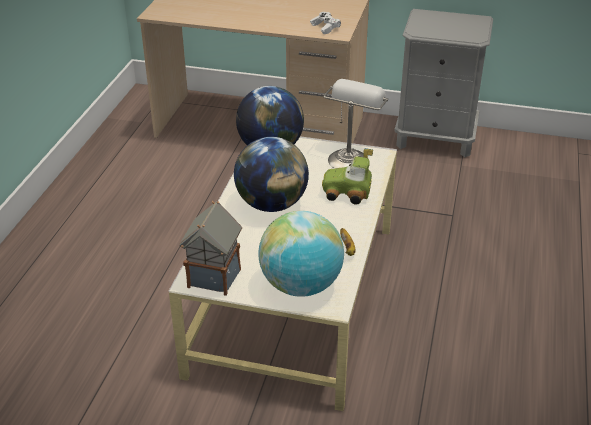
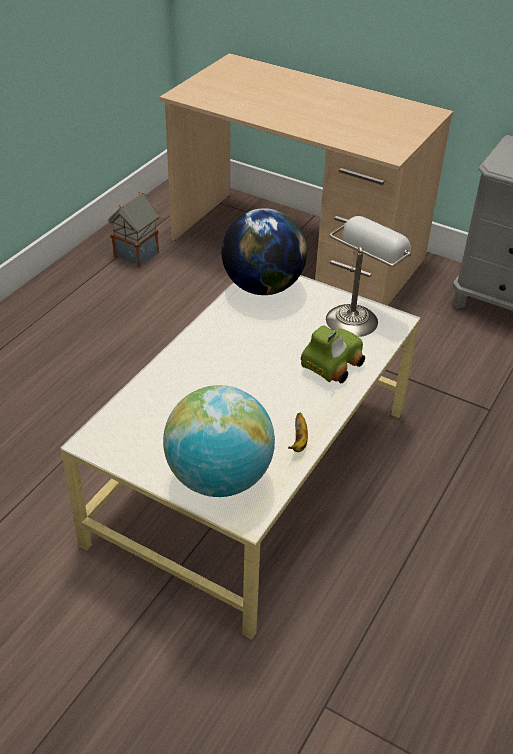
camera: 15 degrees right, 5 degrees up
toy house [179,201,242,296] -> toy house moved to [108,191,160,267]
globe [234,137,309,212] -> none
white game controller [310,12,341,34] -> none
toy car [322,148,373,205] -> toy car turned 105 degrees clockwise [301,325,365,383]

